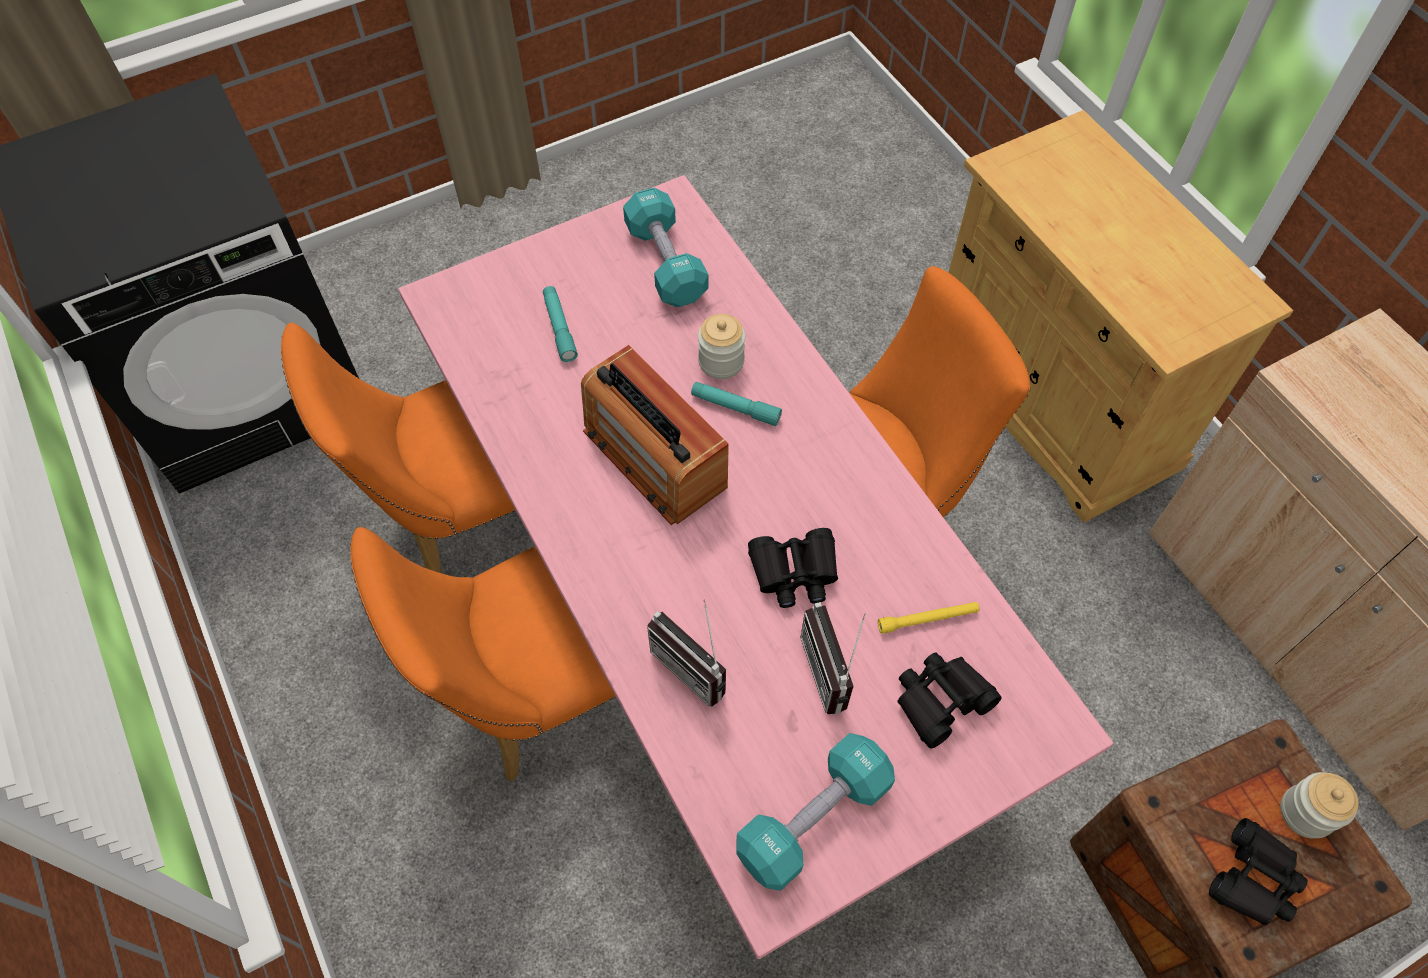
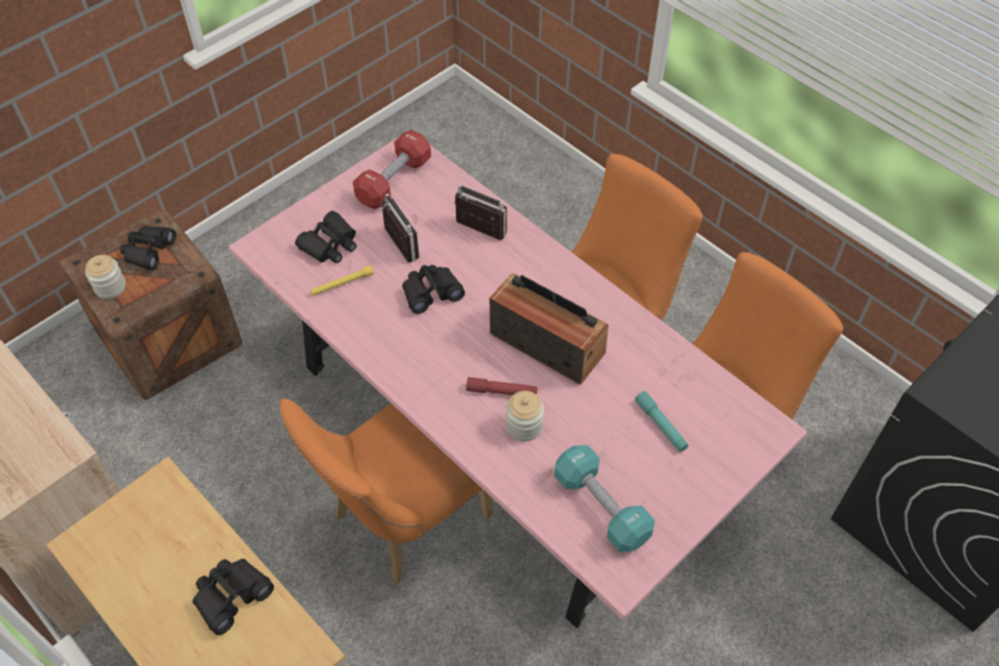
camera: 165 degrees right, 5 degrees down
turquoise flashlight [691,382,782,426] -> red flashlight [466,377,538,395]
turquoise dumbbell [736,733,895,891] -> red dumbbell [353,130,431,209]
none -> black binoculars [193,559,274,635]

